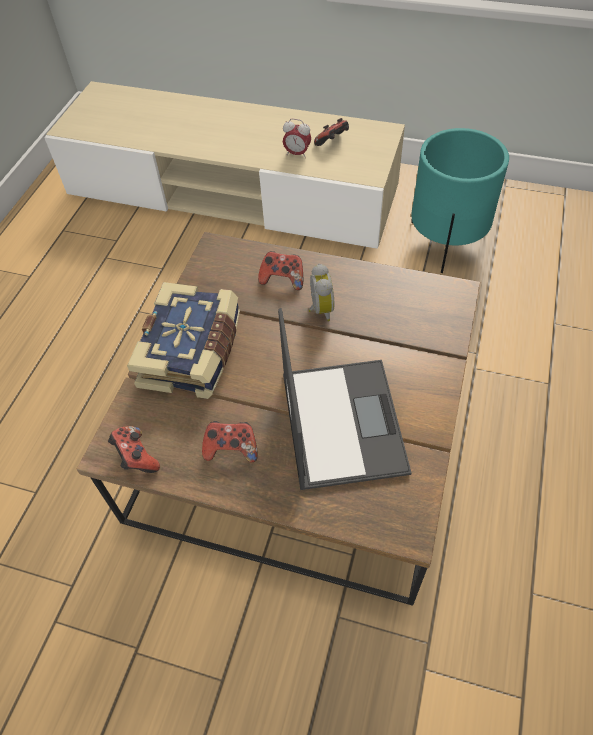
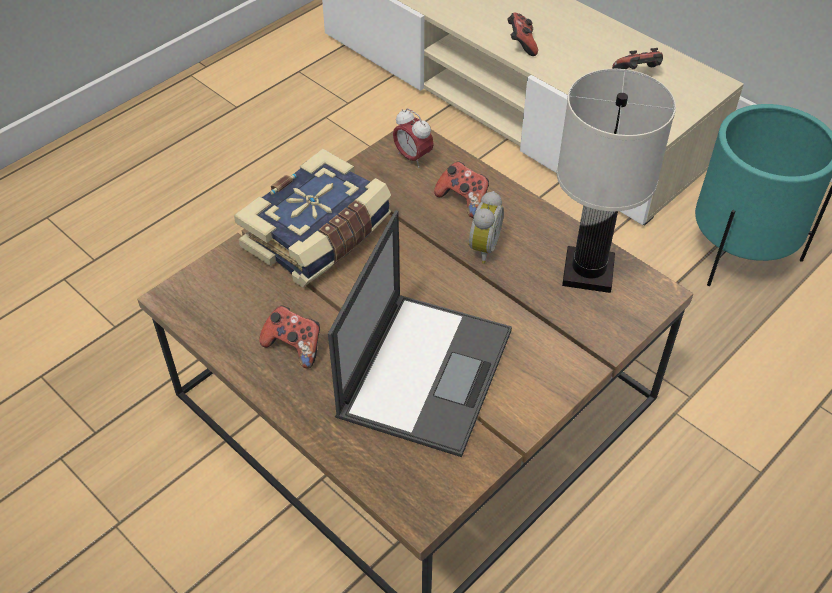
camera: 25 degrees right, 5 degrees down
game controller [108,426,160,473] -> game controller moved to [507,12,538,56]
alarm clock [283,119,311,158] -> alarm clock moved to [393,108,434,168]
none -> white table lamp [557,69,676,293]

